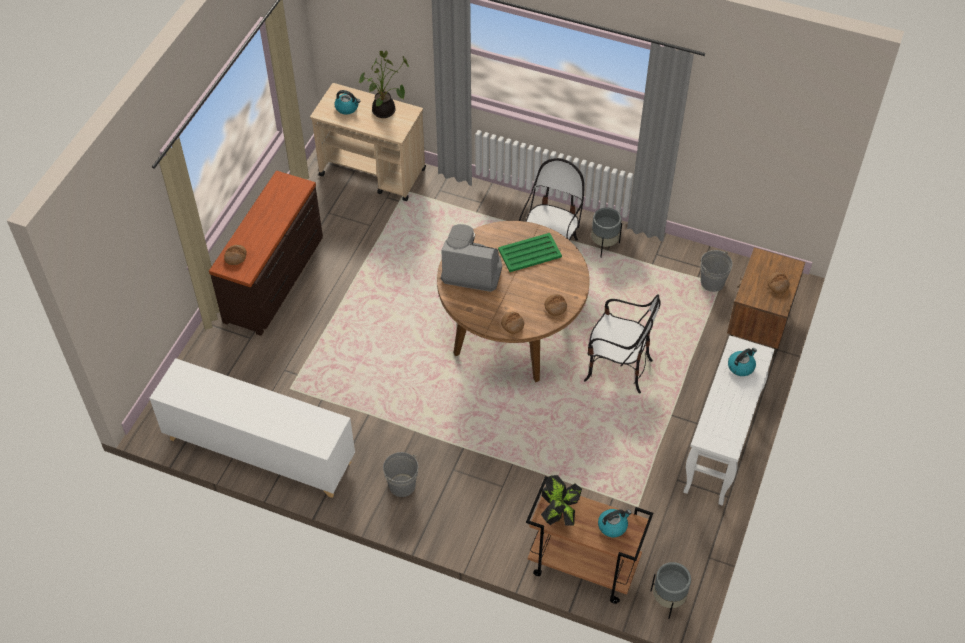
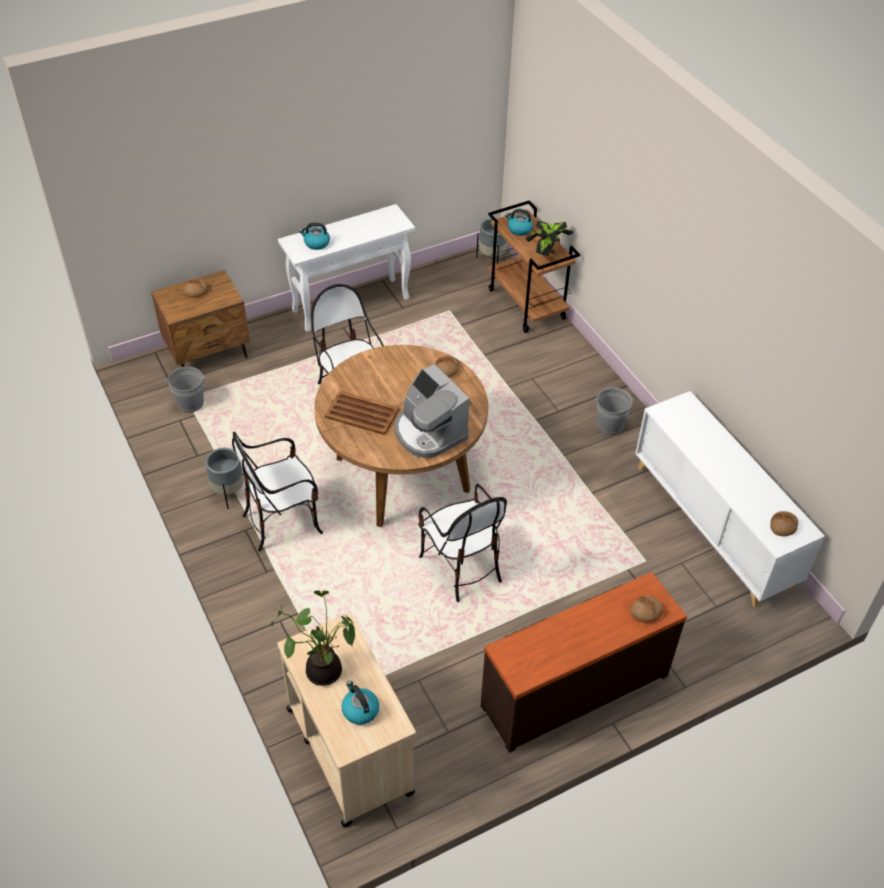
camera: 140 degrees left, 5 degrees down
green tray [498,233,562,272] -> brown tray [324,391,399,435]
bread [544,294,567,316] -> bread moved to [770,511,798,536]
none -> chair [418,484,507,602]

